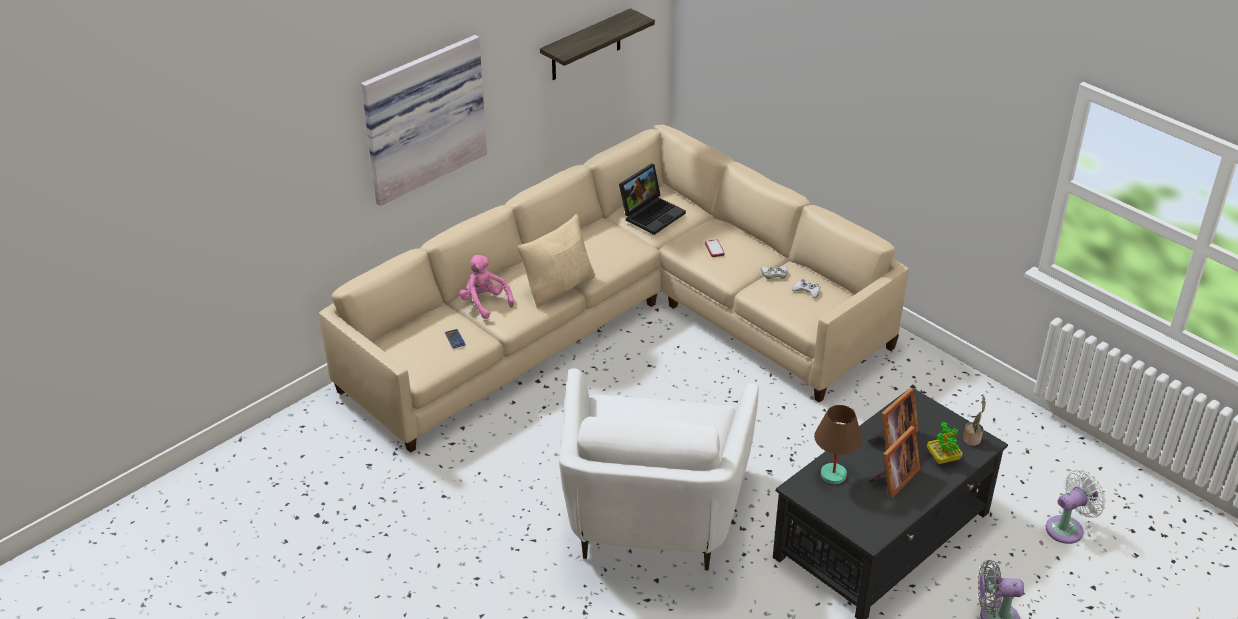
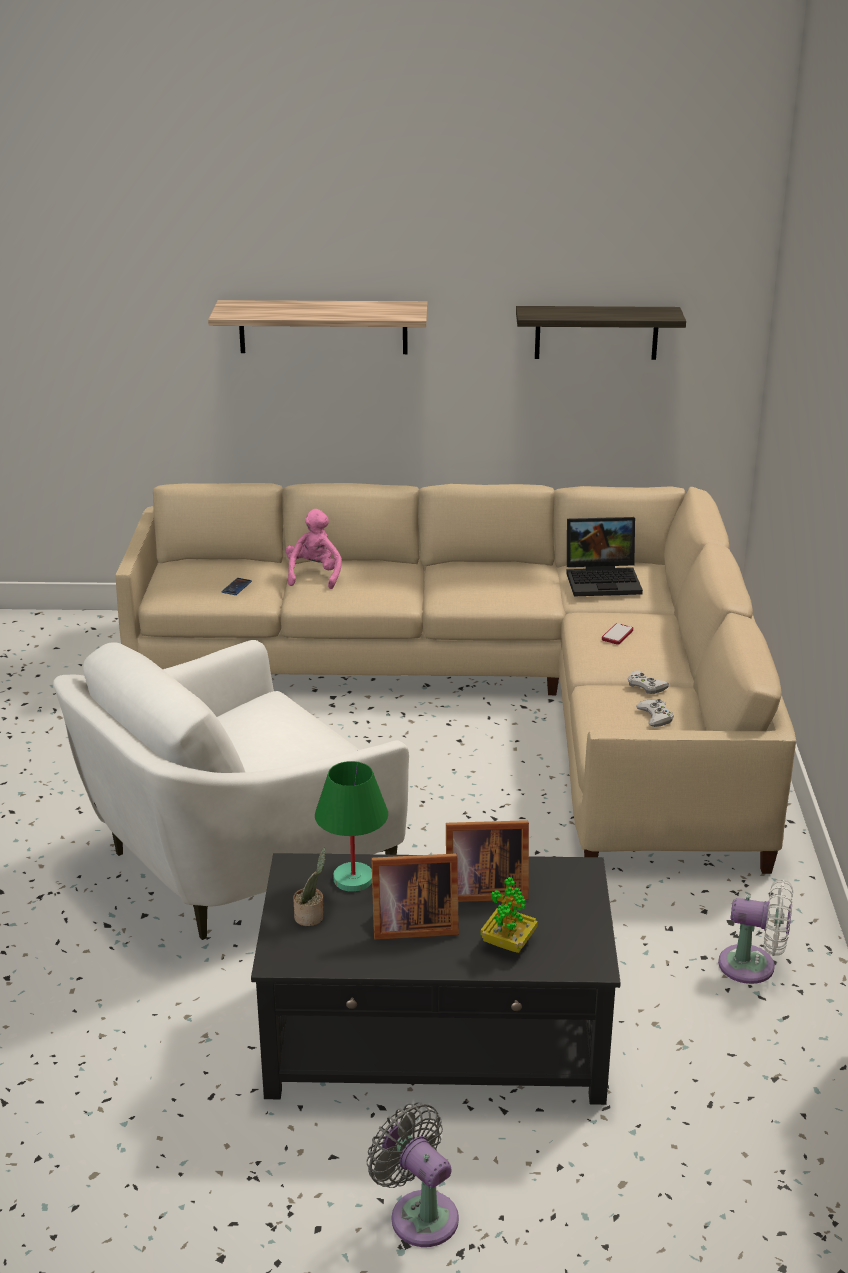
camera: 45 degrees right, 10 degrees down
picture [361,35,487,206] -> shelf [208,300,428,354]
beige pillow [517,214,595,308] -> none
brown table lamp [814,405,862,484] -> green table lamp [315,761,388,892]
potted plant [963,396,986,446] -> potted plant moved to [293,848,326,926]
white fan [1046,470,1106,544] -> white fan moved to [718,879,793,984]

